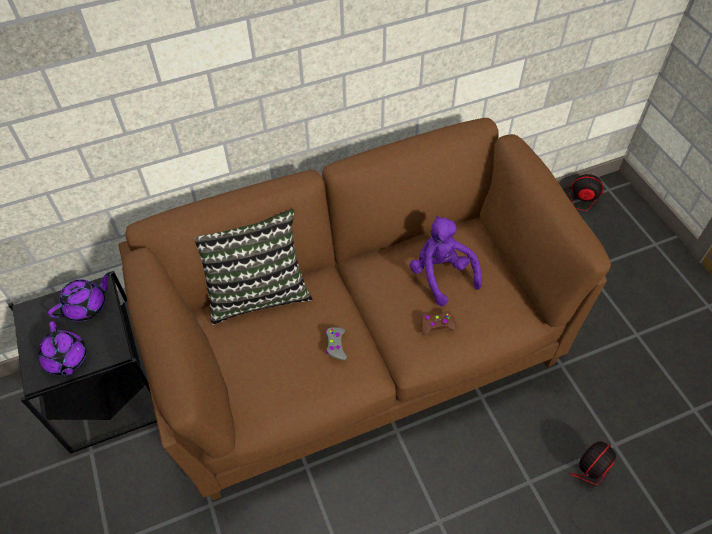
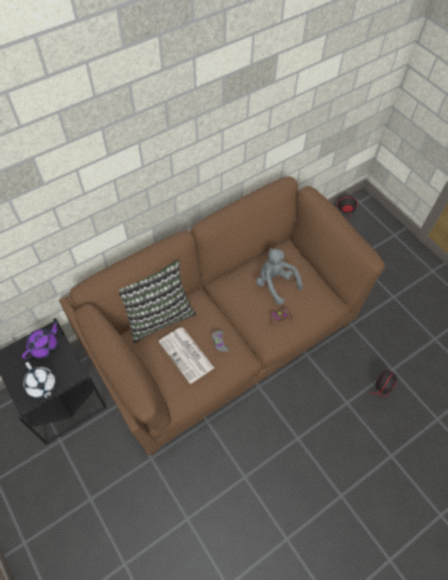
camera: 15 degrees left, 5 degrees up
purple teapot [38,321,87,377] -> white teapot [23,362,56,399]
purple plush toy [409,216,482,306] -> grey plush toy [256,248,303,305]
none -> newspaper [158,327,214,384]

